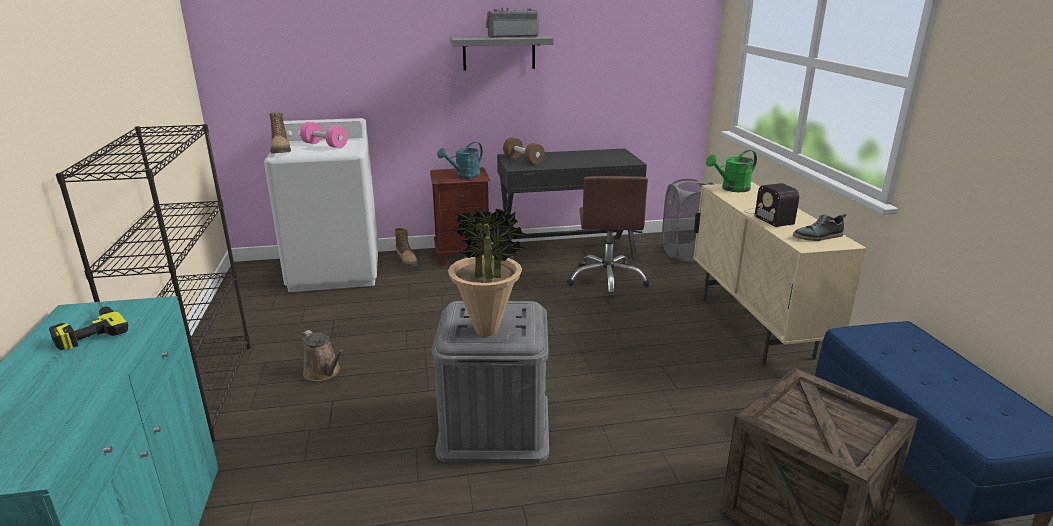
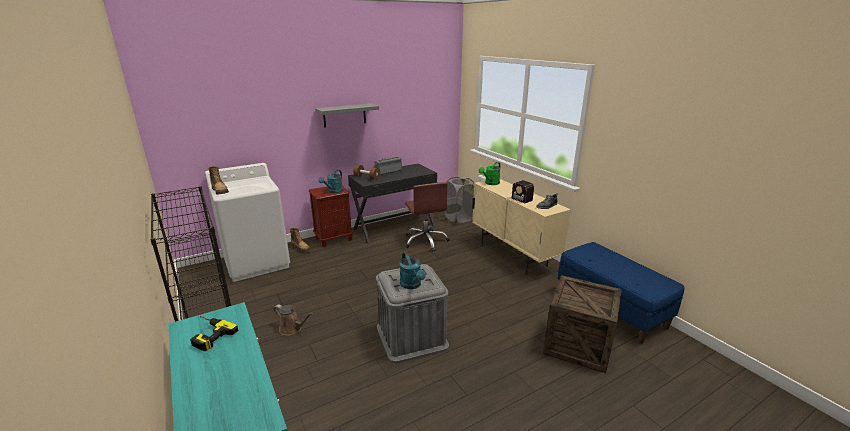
camera: 20 degrees left, 0 degrees up
pink dumbbell [300,122,348,148] -> none
potted plant [448,209,525,336] -> turquoise watering can [400,252,426,289]
radio [486,8,539,38] -> radio moved to [373,156,402,175]

